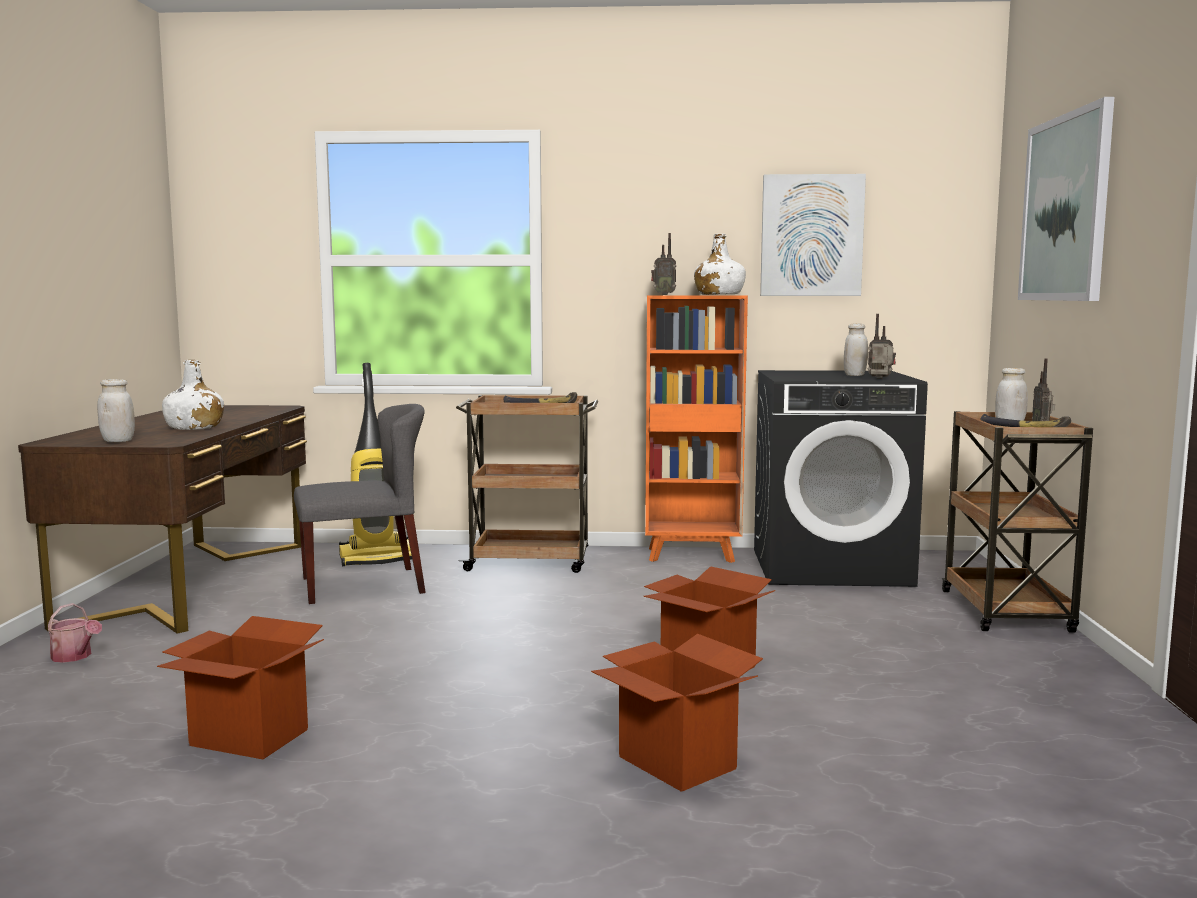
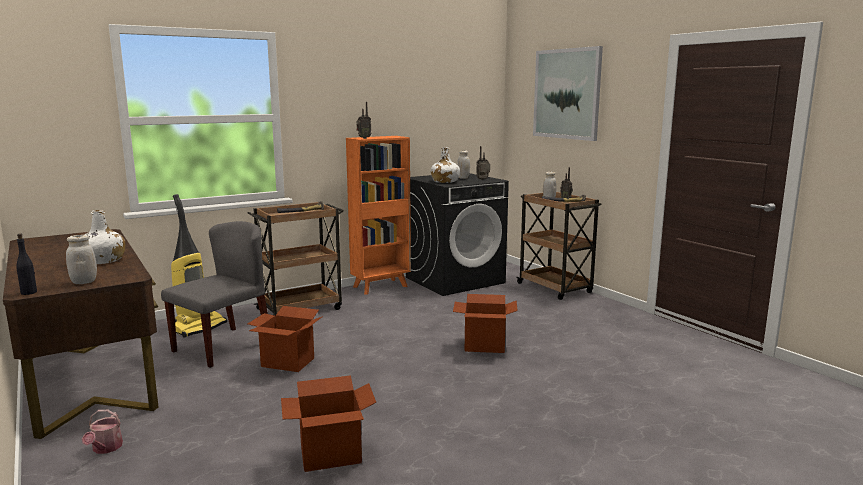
camera: 35 degrees left, 5 degrees up
watering can [48,603,102,663] -> watering can turned 90 degrees clockwise [82,410,123,454]
cardboard box [591,634,763,792] -> cardboard box moved to [248,306,323,372]
white bottle [694,234,746,295] -> white bottle moved to [431,147,460,183]
picture [760,174,866,296] -> none
none -> black bottle [16,234,37,295]

